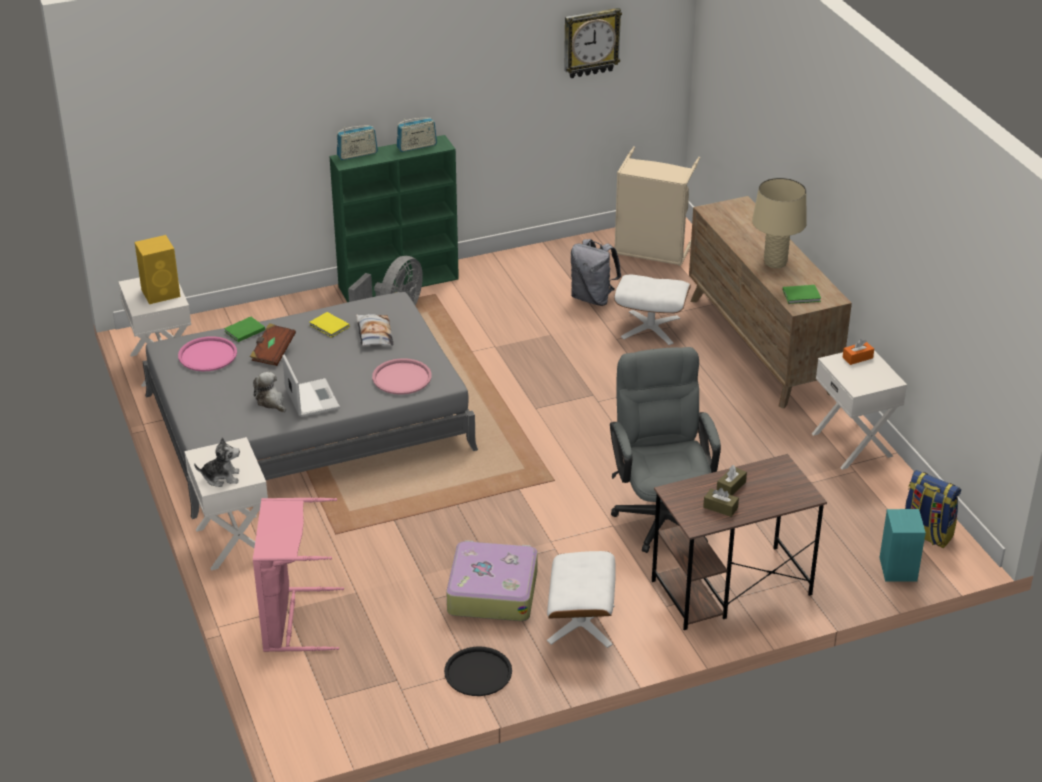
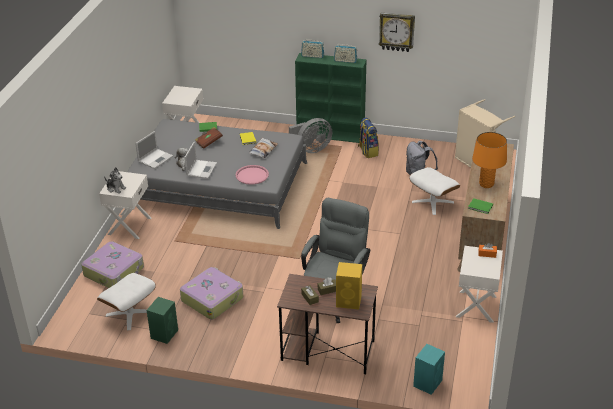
camera: 35 degrees right, 0 degrees up
yellow speaker [135,235,180,304] -> yellow speaker moved to [336,262,362,309]
pink tray [178,336,237,371] -> none
pink laundry basket [253,497,344,652] -> suitcase [81,241,144,288]
black tray [444,647,512,696] -> green speaker [147,297,178,344]
white ottoman [547,551,616,648] -> white ottoman moved to [97,273,156,330]
wall clock [564,8,622,78] -> wall clock moved to [379,13,415,52]
beige table lamp [752,178,807,268] -> orange table lamp [472,132,507,188]
backpack [905,470,961,548] -> backpack moved to [358,117,379,158]
none -> laptop [135,131,173,169]

